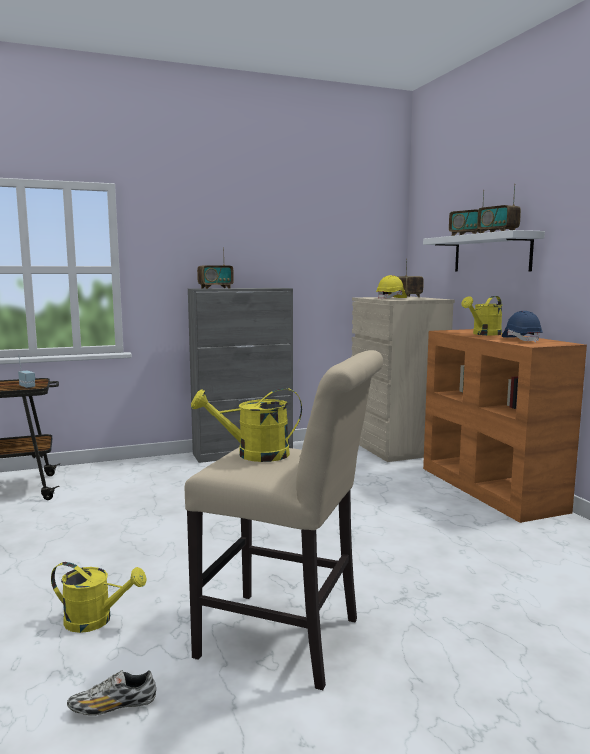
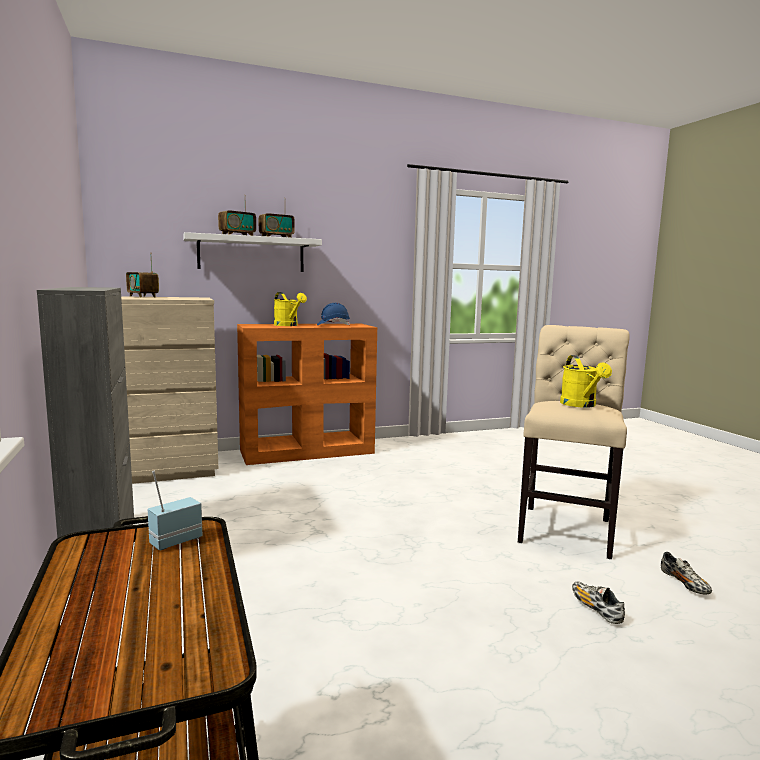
camera: 90 degrees left, 0 degrees up
yellow watering can [51,562,147,633] -> shoe [572,581,625,624]
radio [197,247,234,289] -> none
yellow hard hat [376,275,407,299] -> none

